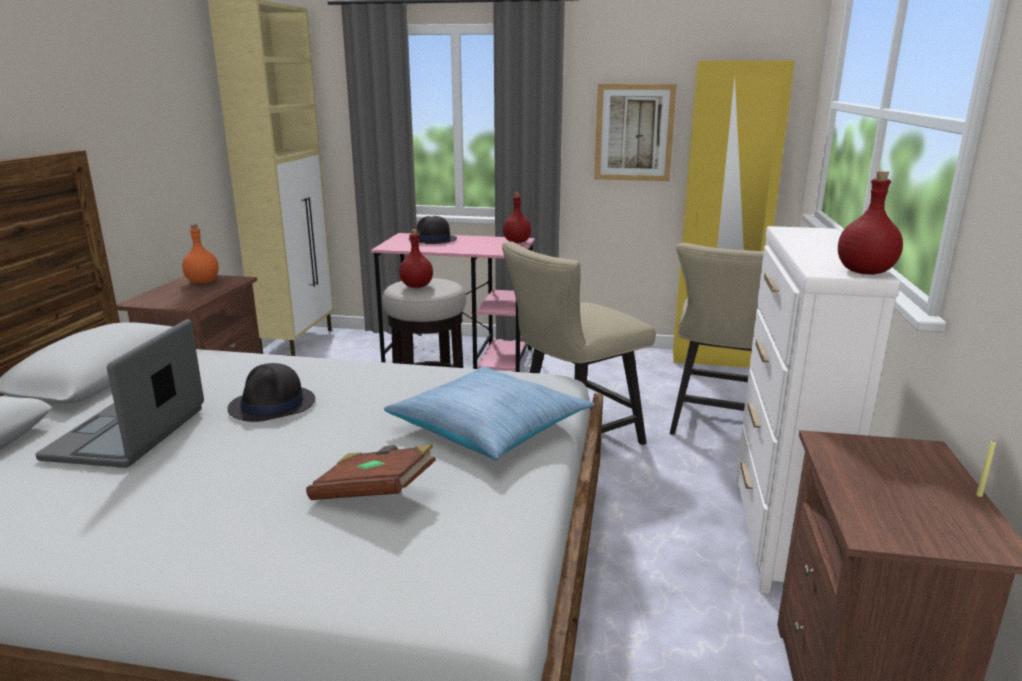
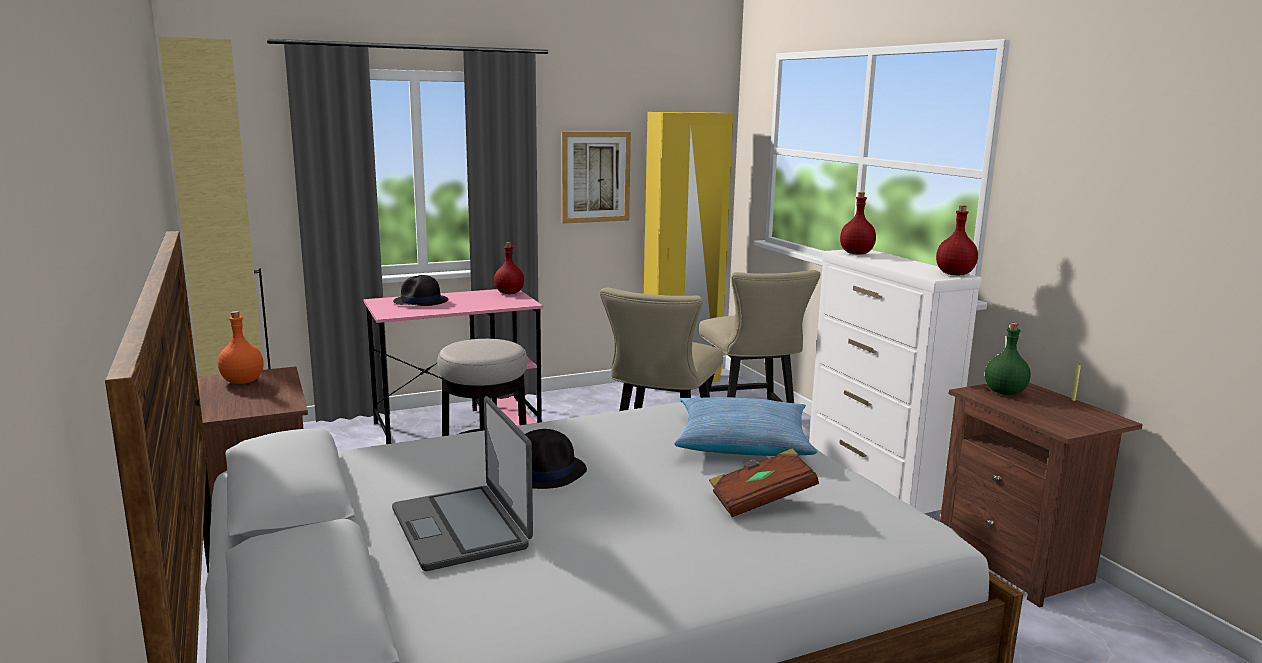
camera: 35 degrees left, 5 degrees down
red bottle [399,229,433,288] -> red bottle moved to [840,192,876,254]
none -> green bottle [985,323,1031,395]

